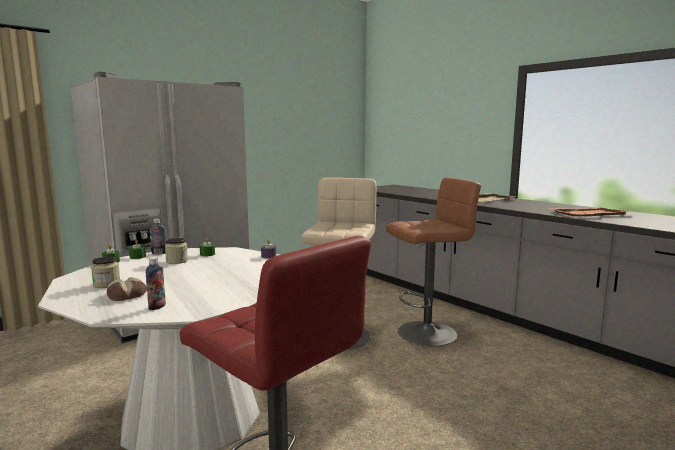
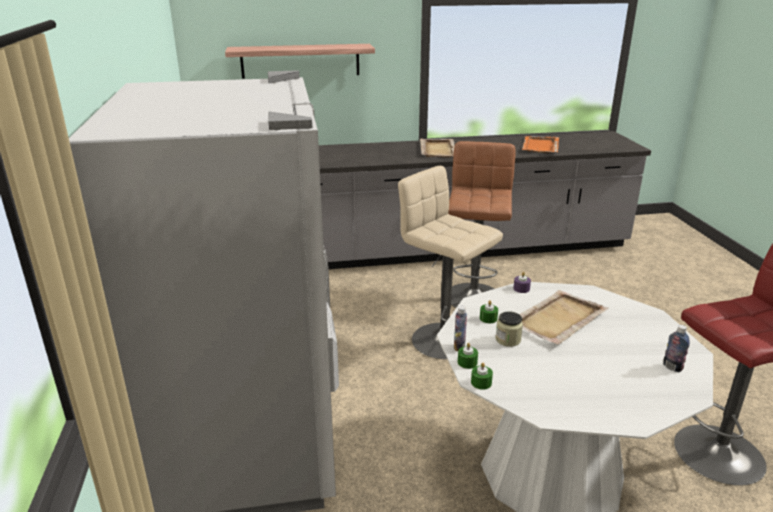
camera: 60 degrees left, 15 degrees up
jar [91,256,120,288] -> none
bread [107,278,147,301] -> none
none -> shelf [225,44,375,79]
none -> beige tray [519,290,609,345]

